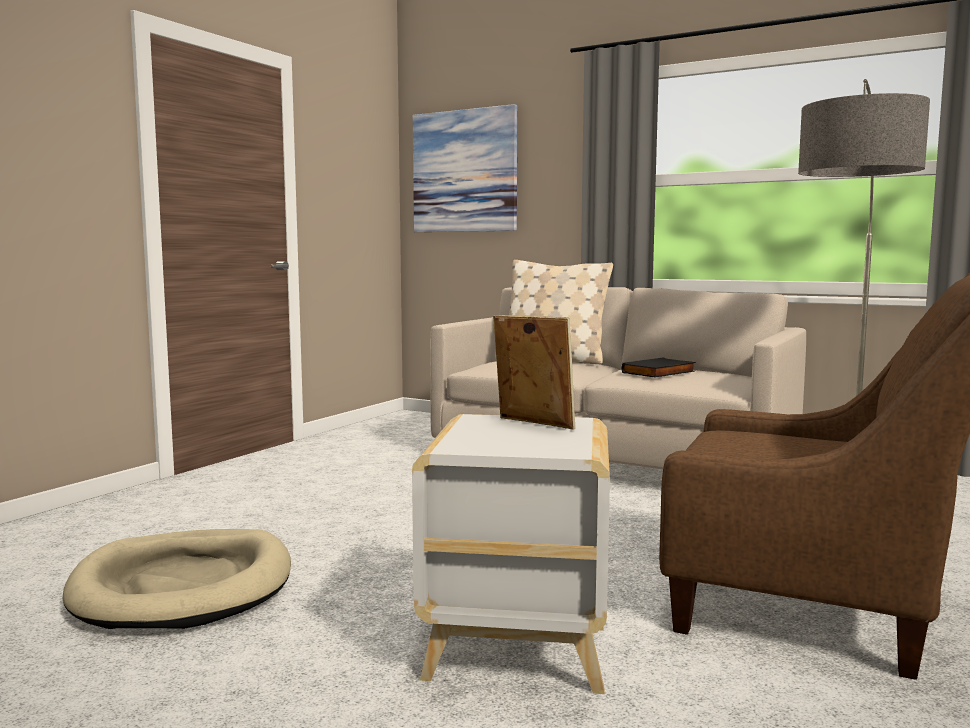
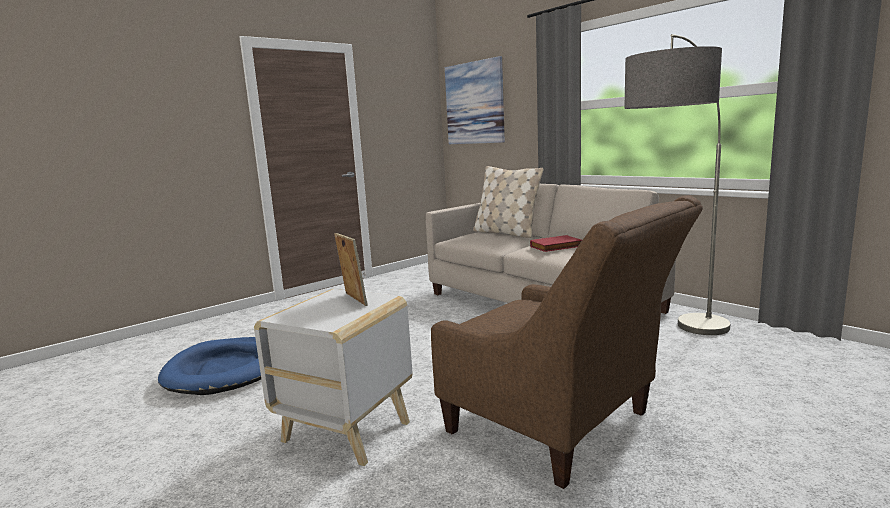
camera: 20 degrees right, 5 degrees up
beige dog bed [63,529,291,629] -> blue dog bed [158,337,261,395]
black book [622,358,695,377] -> red book [530,235,582,252]

